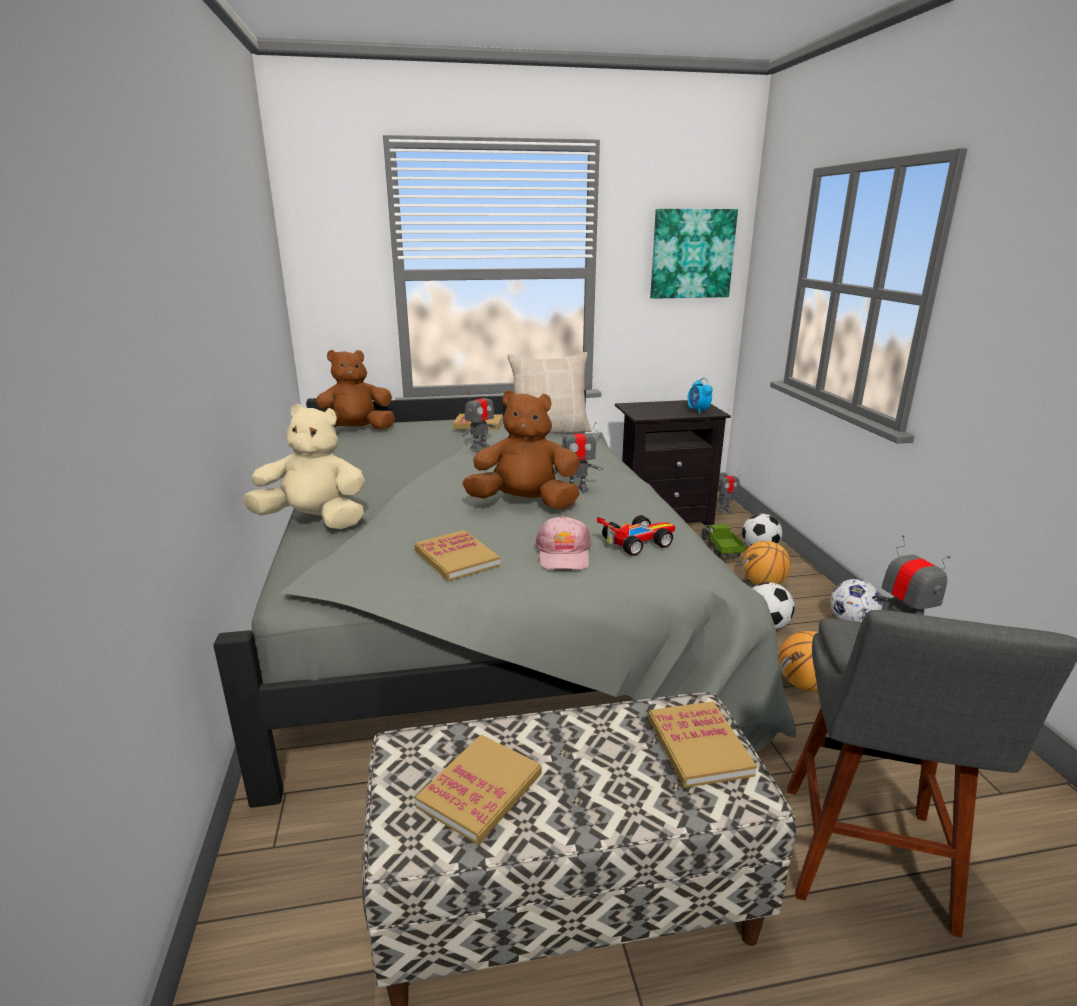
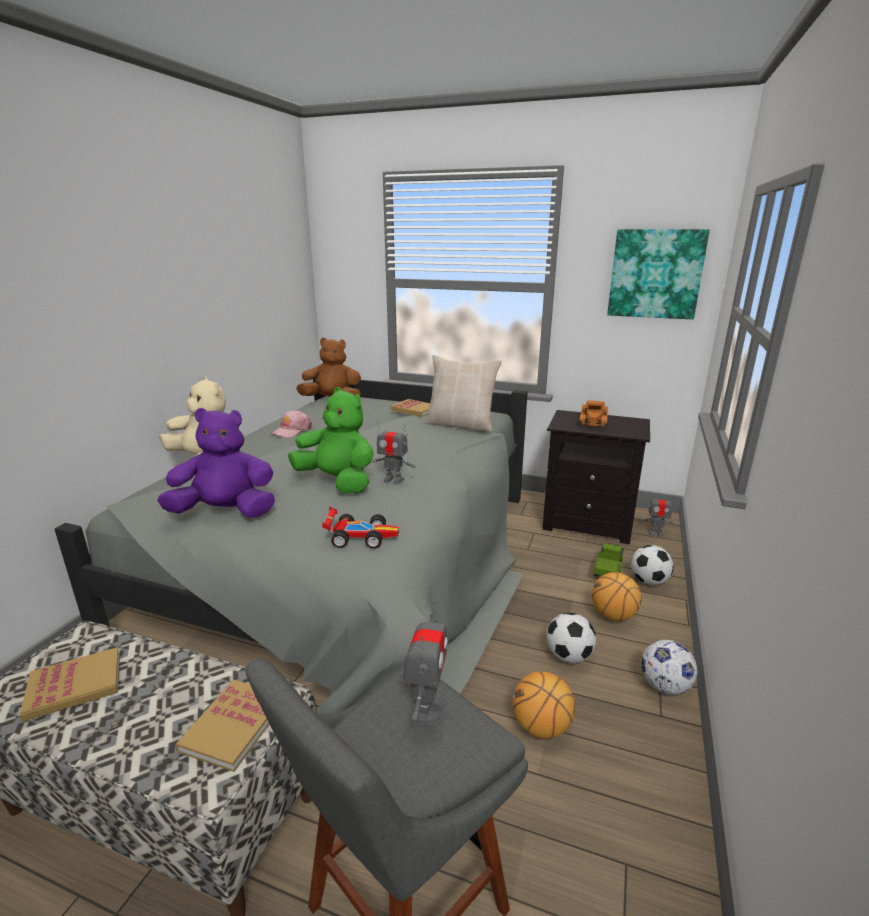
camera: 30 degrees right, 0 degrees up
book [414,530,500,581] -> purple plush toy [157,408,275,518]
toy robot [462,387,496,450] -> none
brown plush toy [462,390,580,509] -> green plush toy [288,387,373,494]
pink cap [535,516,591,570] -> pink cap moved to [271,410,312,438]
alarm clock [687,378,713,414] -> none
none -> toy truck [580,400,608,428]

